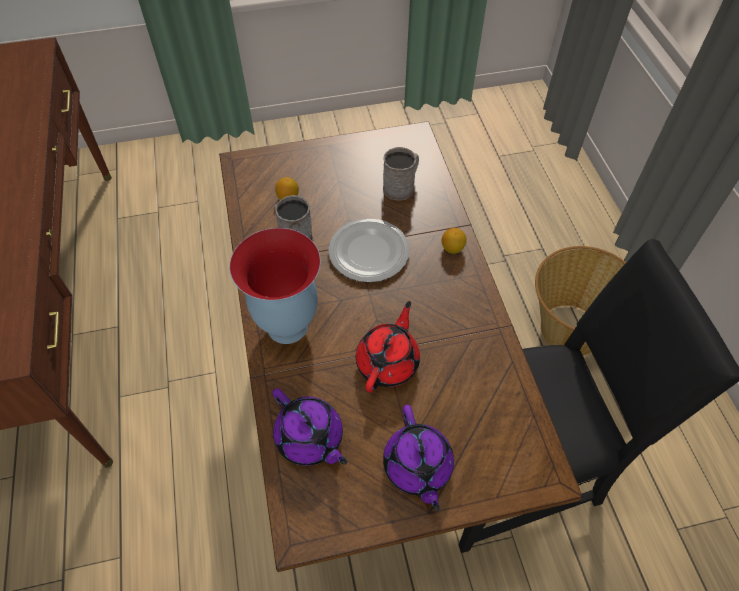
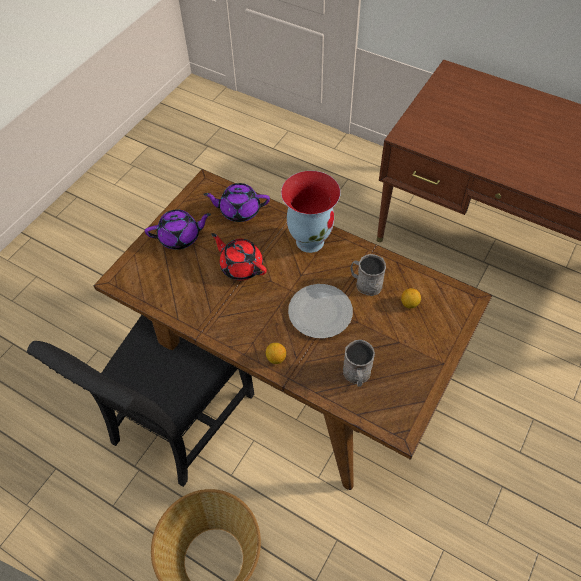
camera: 135 degrees right, 0 degrees up
red teapot [356,301,420,392] -> red teapot turned 150 degrees clockwise [211,233,267,280]
purple teapot [383,405,454,512] -> purple teapot turned 135 degrees clockwise [145,209,211,250]

